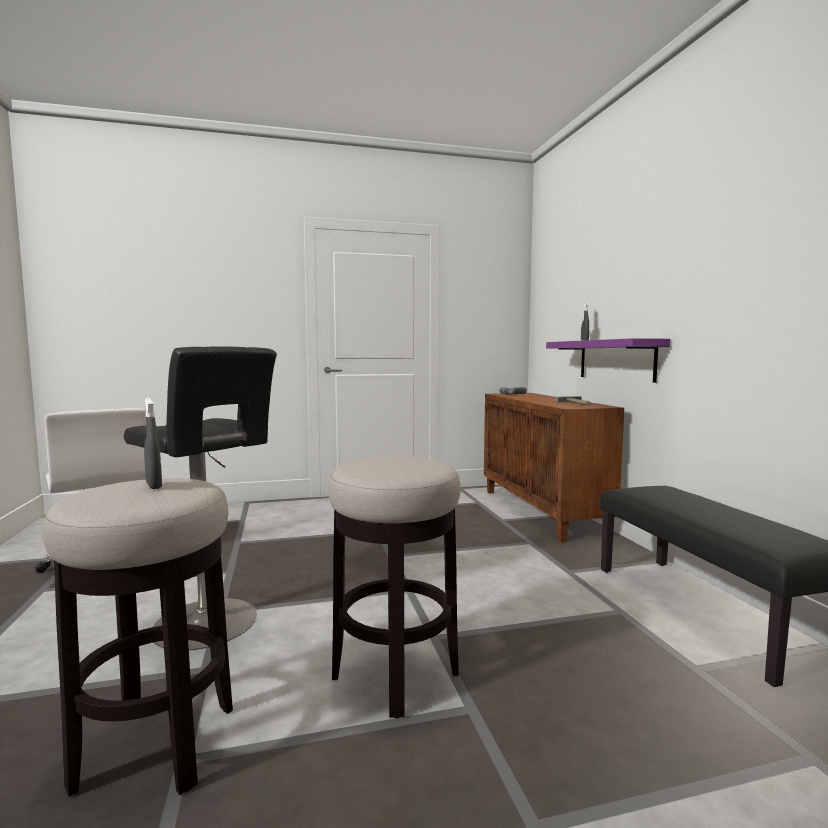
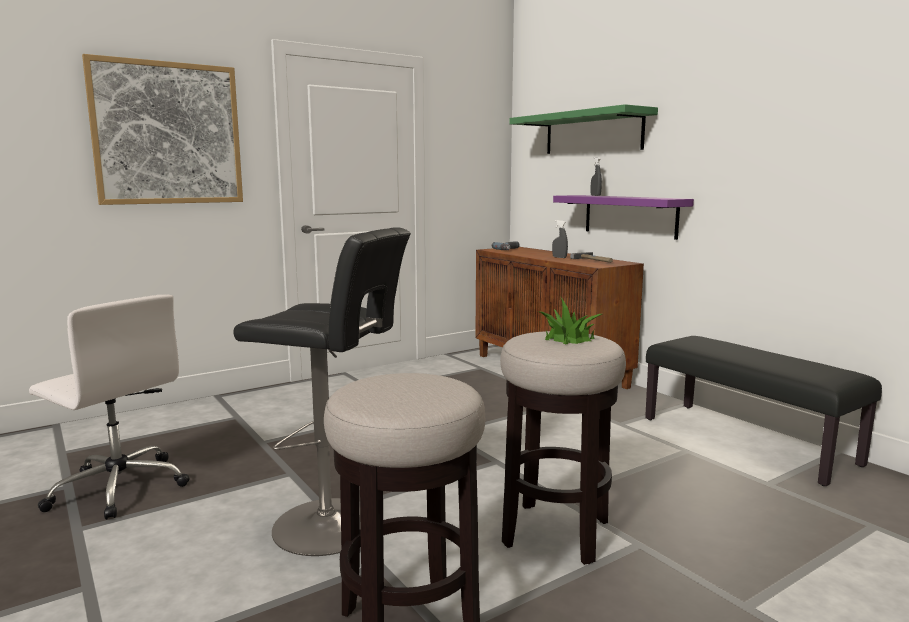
camera: 20 degrees left, 5 degrees up
grey spray bottle [144,398,162,489] -> grey spray bottle moved to [552,220,568,258]
none -> picture [82,54,243,205]
none -> green shelf [509,104,658,154]
none -> potted plant [538,298,602,344]

